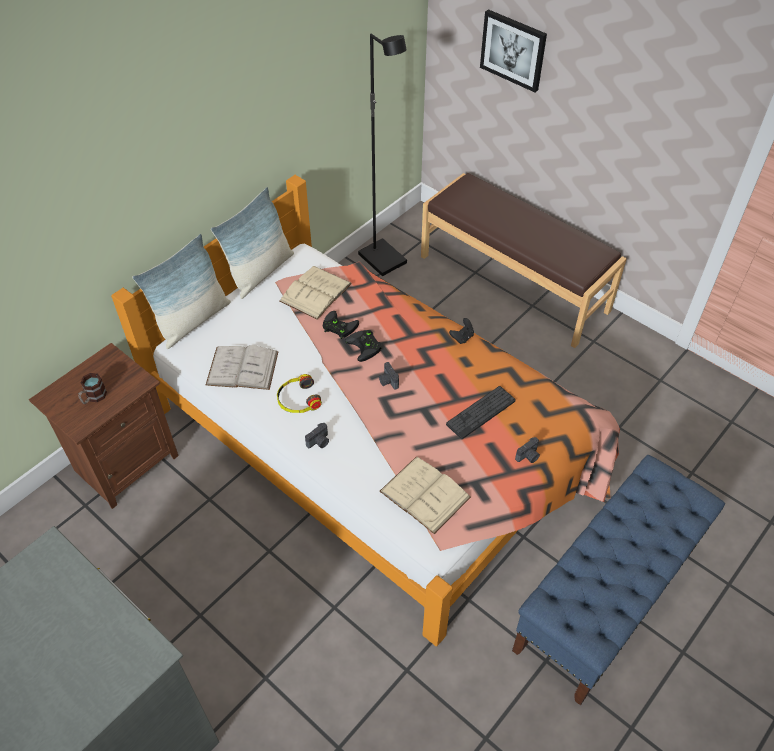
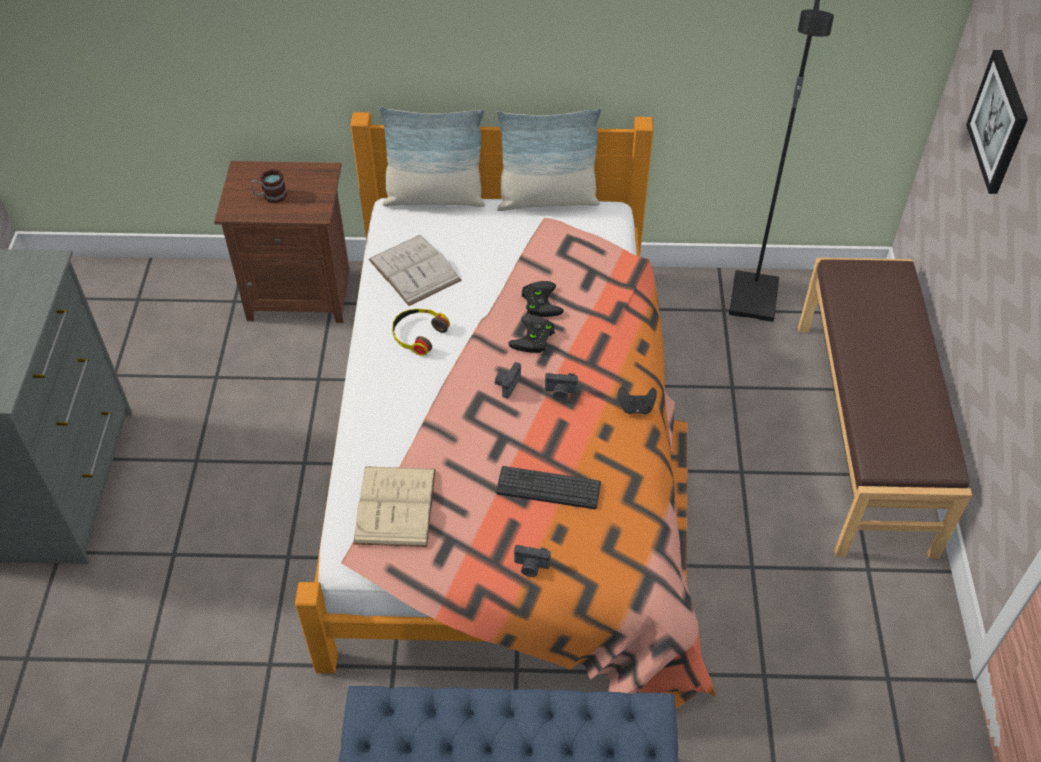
camera: 50 degrees right, 0 degrees up
beige book [279,266,352,320] -> none
camera [305,423,329,448] -> camera moved to [545,373,578,401]

